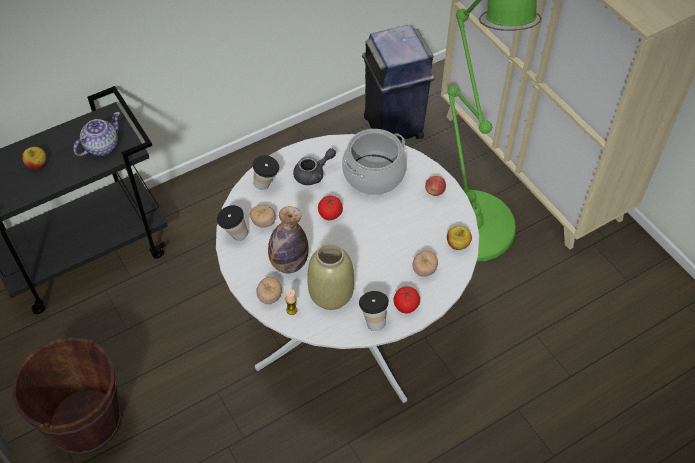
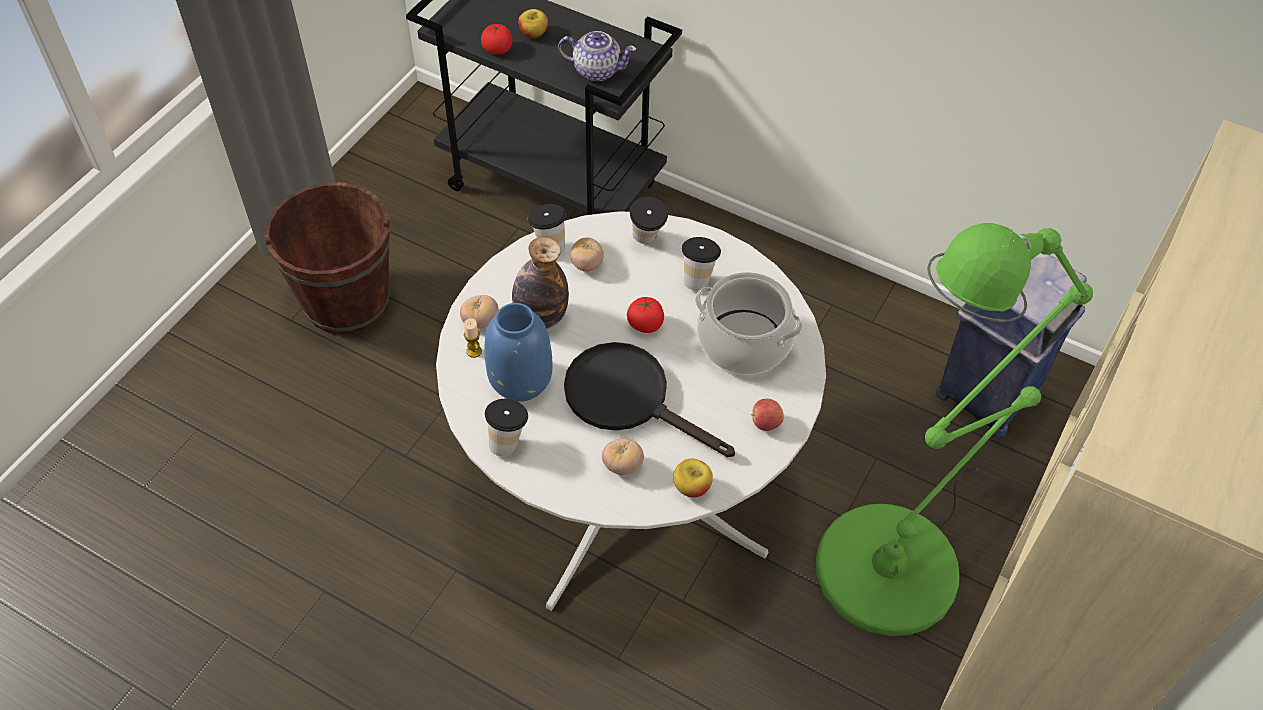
camera: 60 degrees right, 0 degrees up
grey teapot [293,148,336,185] -> cup [682,237,721,291]
beige vase [307,243,354,310] -> blue vase [485,303,552,402]
tomato [394,286,420,314] -> tomato moved to [481,24,512,54]
none -> black frying pan [564,342,735,457]

